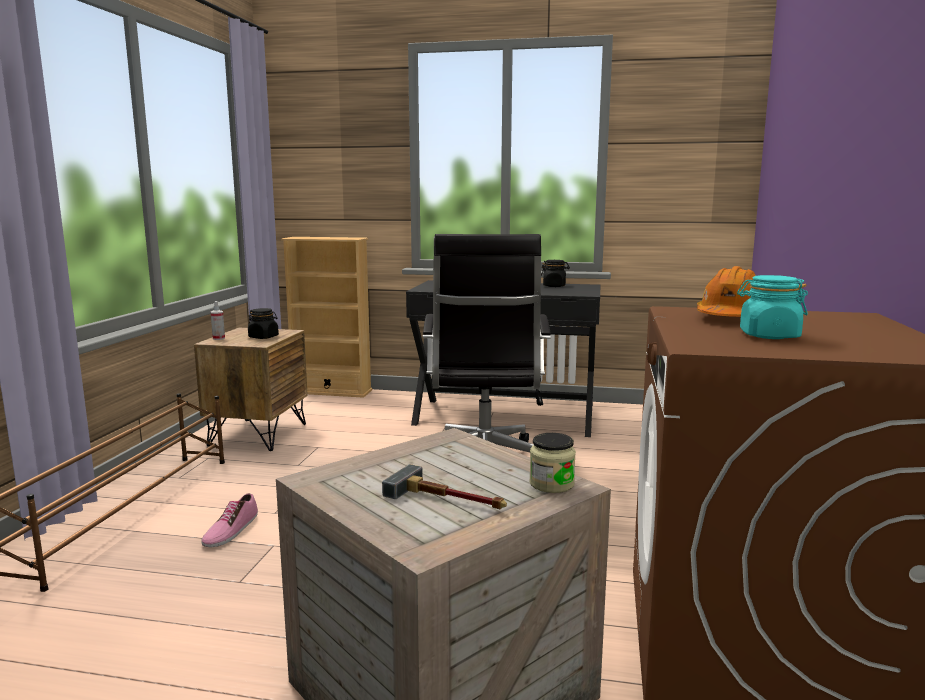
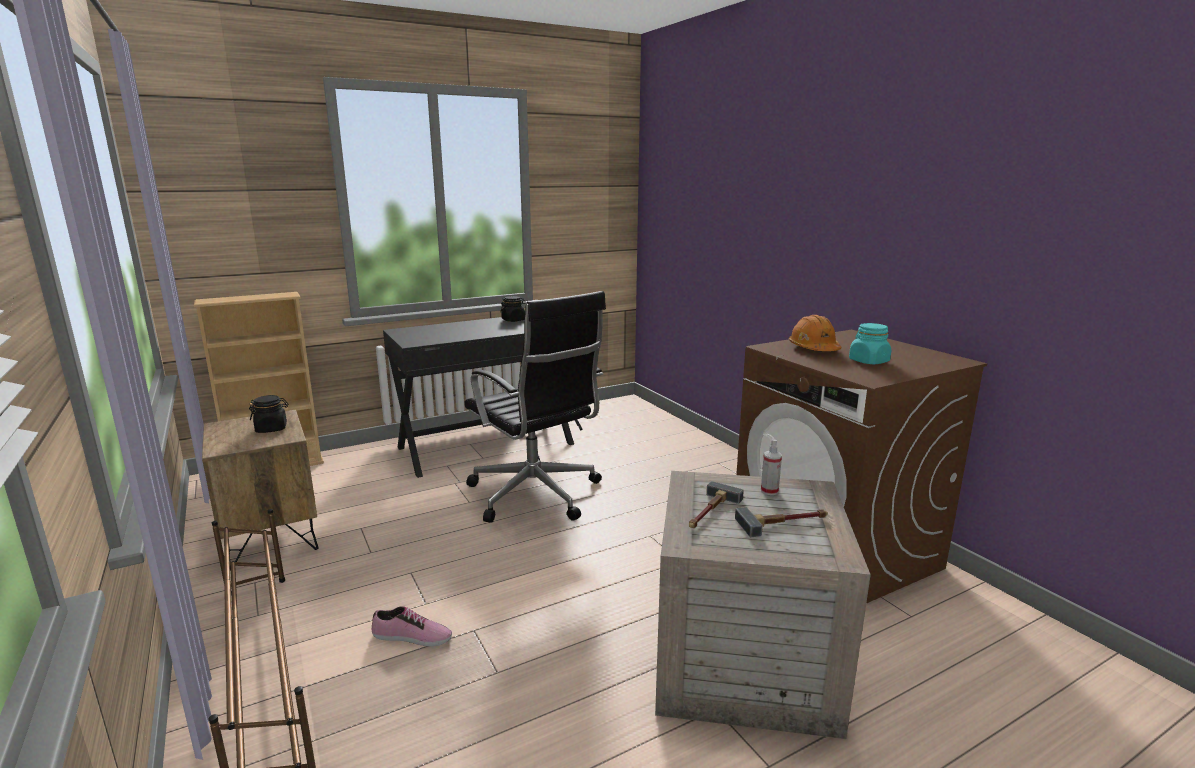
camera: 40 degrees left, 5 degrees up
shoe [201,493,258,547] -> shoe turned 60 degrees counterclockwise [372,606,452,646]
spray bottle [211,301,225,340] -> spray bottle moved to [761,439,782,495]
jar [529,433,576,493] -> none
none -> hammer [689,481,744,528]

